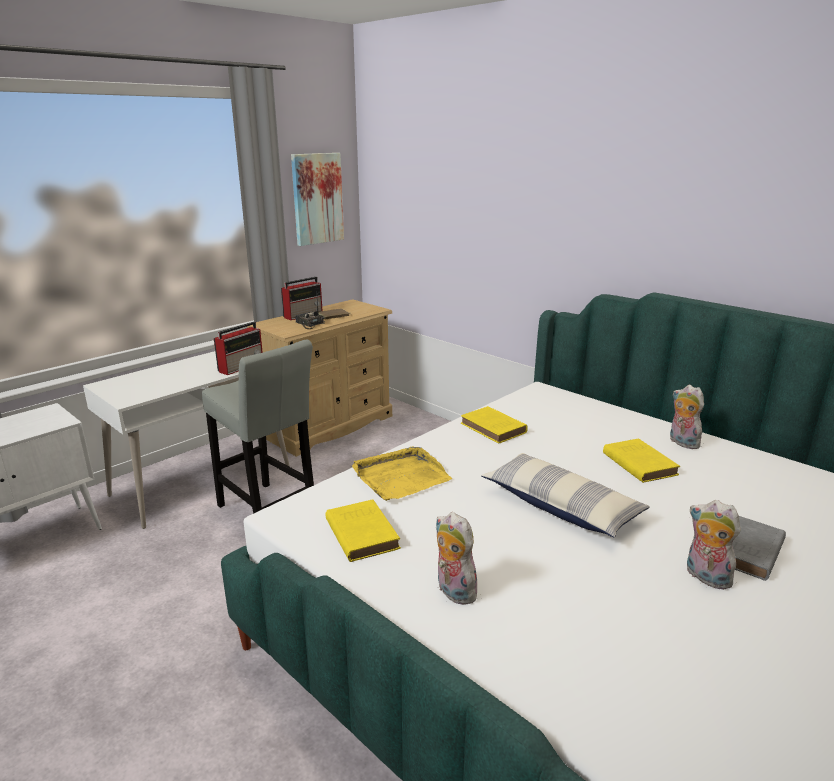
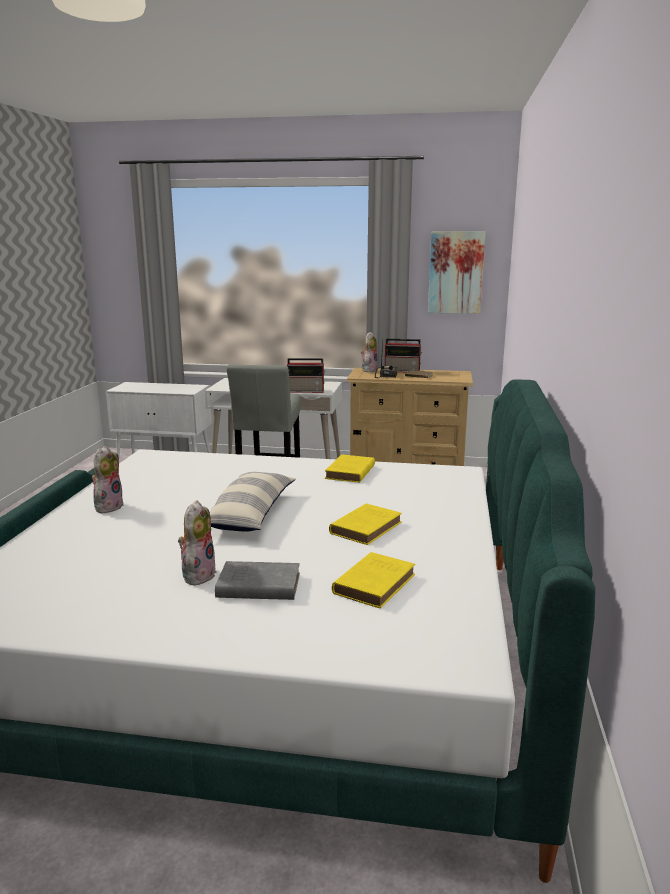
camera: 55 degrees right, 5 degrees down
yellow book [326,500,401,562] -> yellow book moved to [332,552,415,608]
yellow tray [352,446,452,501] -> none
plush toy [670,385,704,449] -> plush toy moved to [361,332,378,372]

